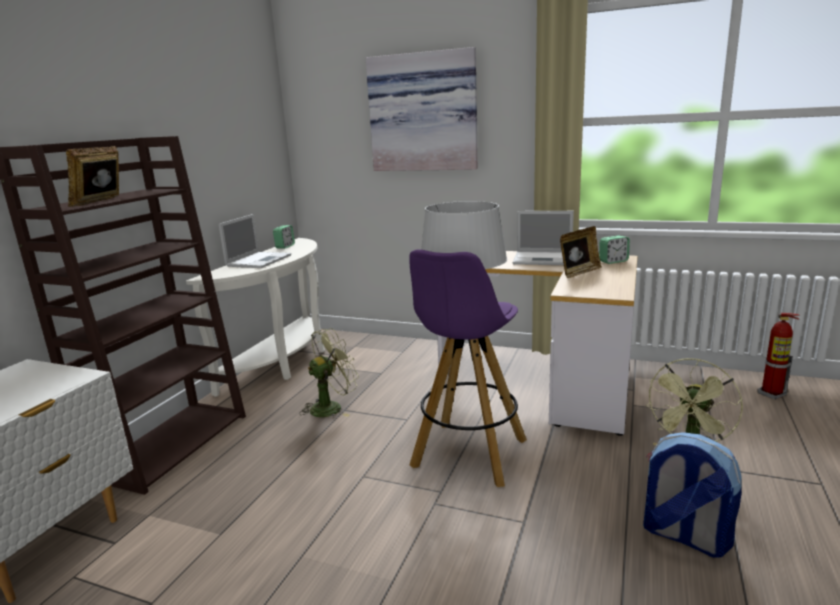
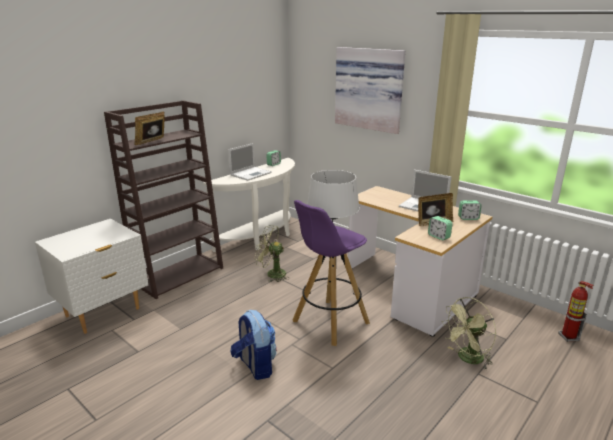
camera: 20 degrees right, 5 degrees up
green fan [299,328,359,417] -> green fan turned 150 degrees counterclockwise [255,225,290,282]
backpack [643,432,742,557] -> backpack moved to [230,310,277,380]
none -> alarm clock [428,216,453,240]

